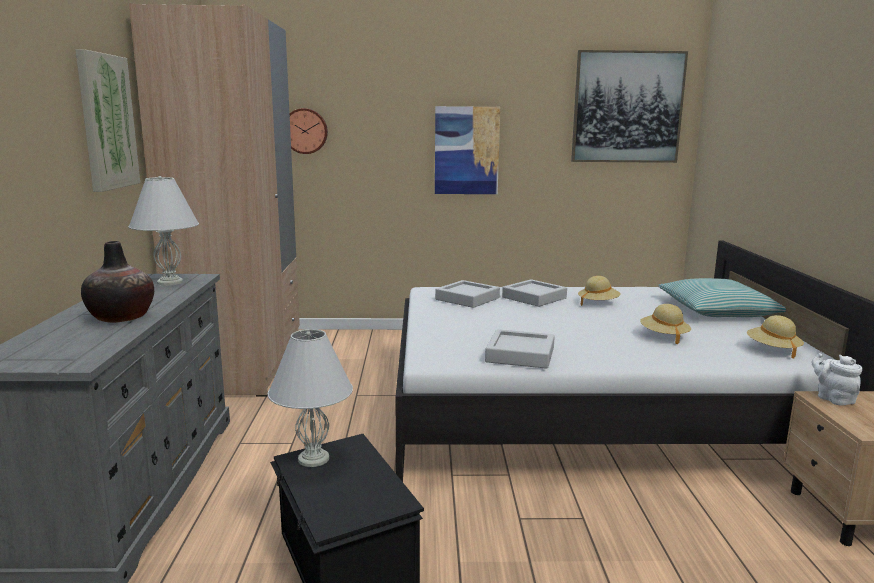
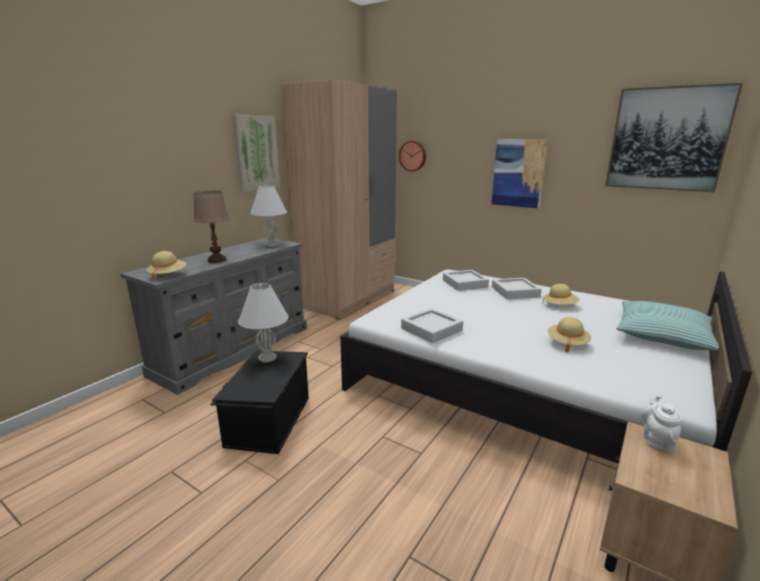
camera: 35 degrees right, 5 degrees up
vase [81,241,154,323] -> brown table lamp [194,191,229,263]
beige hat [747,315,804,359] -> beige hat moved to [146,251,186,281]

